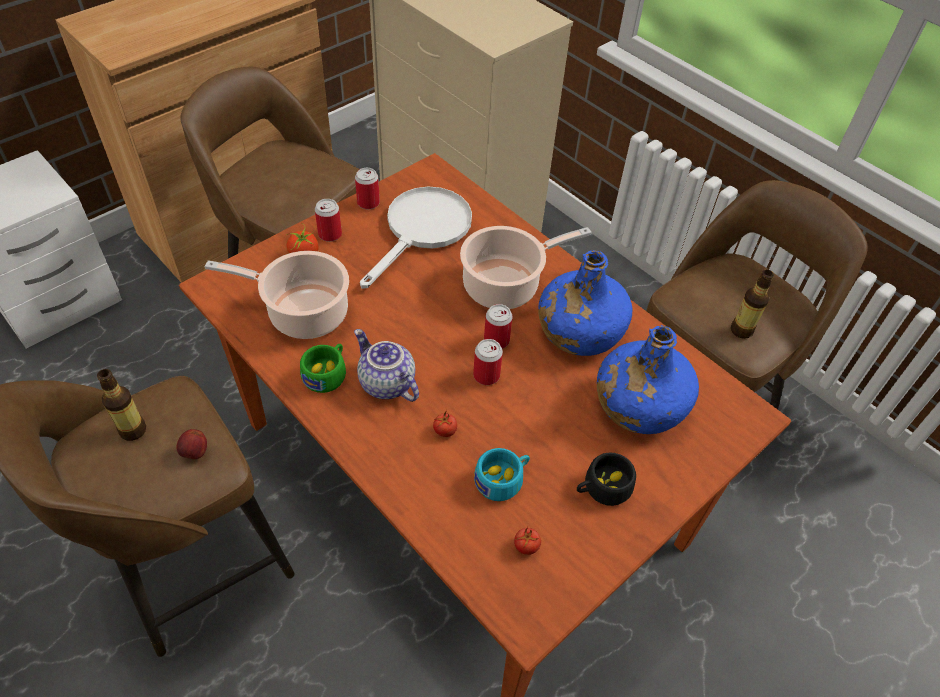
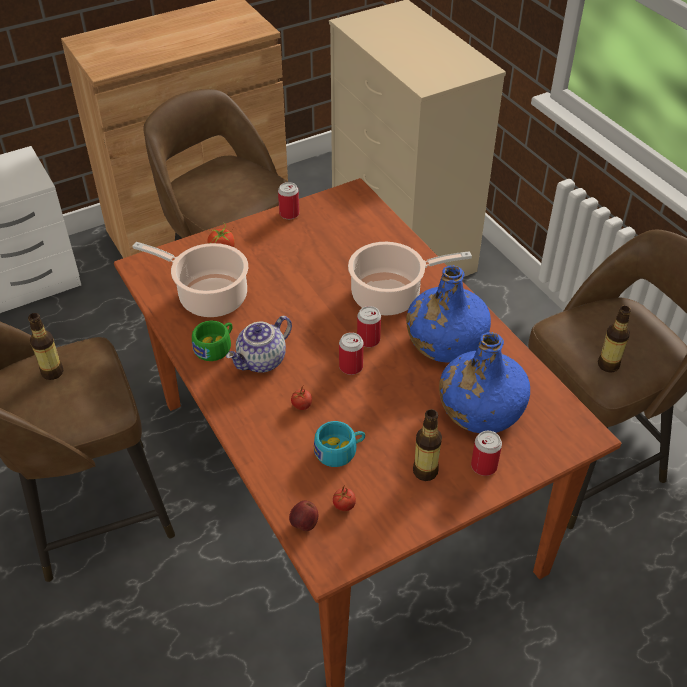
camera: 15 degrees right, 5 degrees down
apple [177,429,207,459] -> apple moved to [289,501,318,531]
can [315,199,342,242] -> can moved to [471,431,502,476]
teapot [354,329,419,402] -> teapot turned 105 degrees counterclockwise [226,316,292,373]
white frying pan [360,187,472,289] -> none
black cup [577,452,636,506] -> bottle [413,409,442,481]

